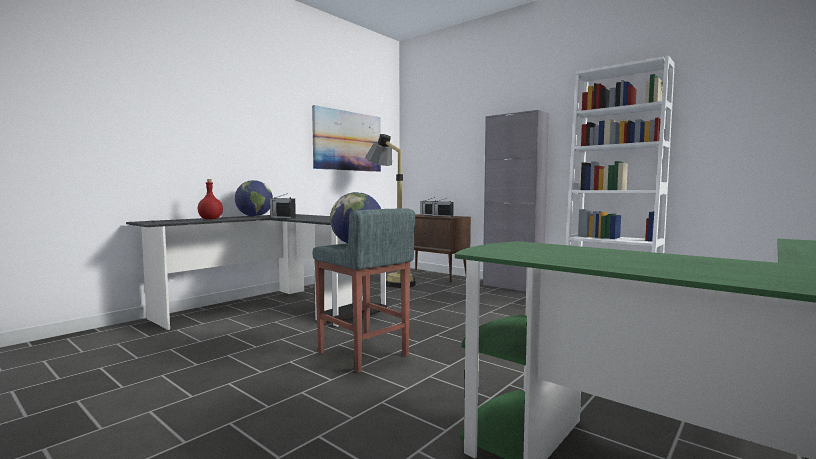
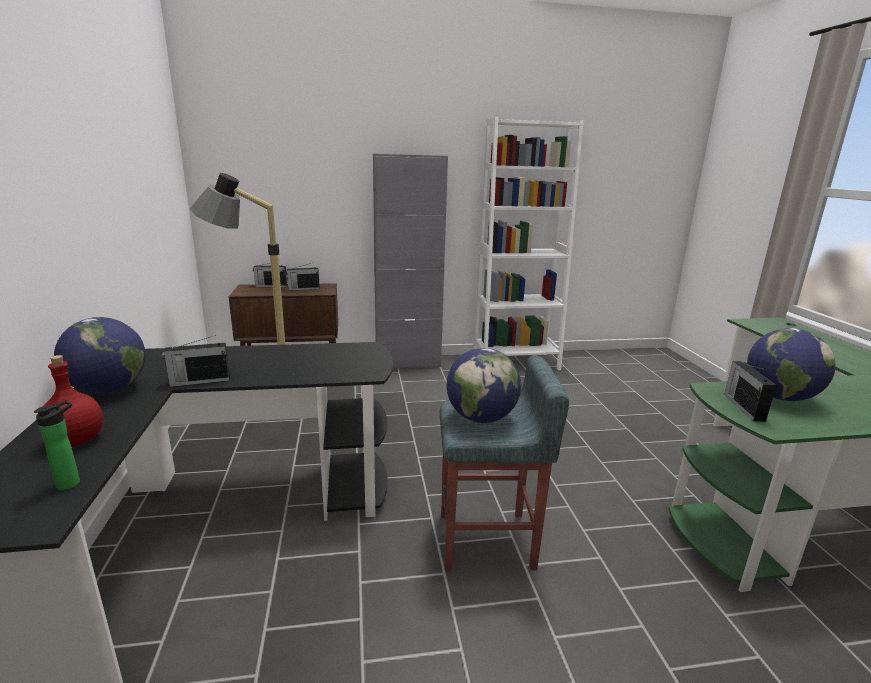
camera: 50 degrees left, 15 degrees up
picture [312,105,381,172] -> none
none -> bottle [34,400,80,490]
none -> radio [724,361,776,422]
none -> globe [747,328,836,401]

